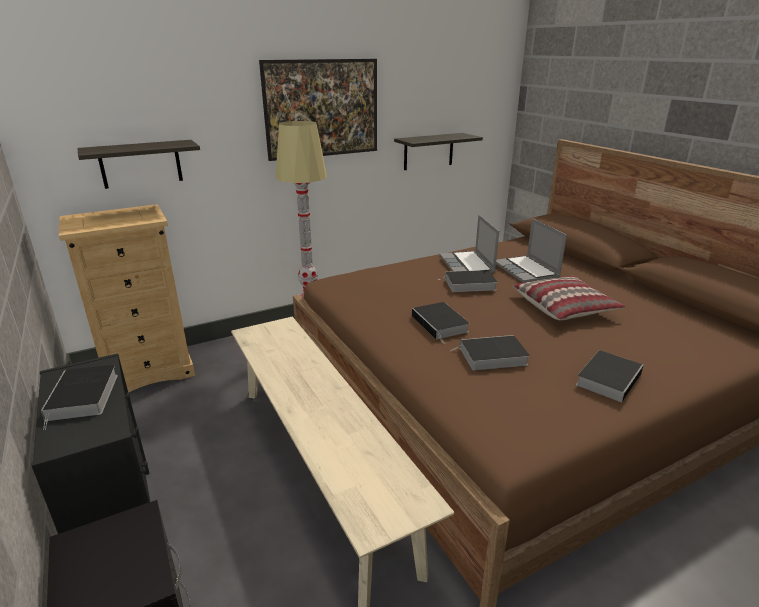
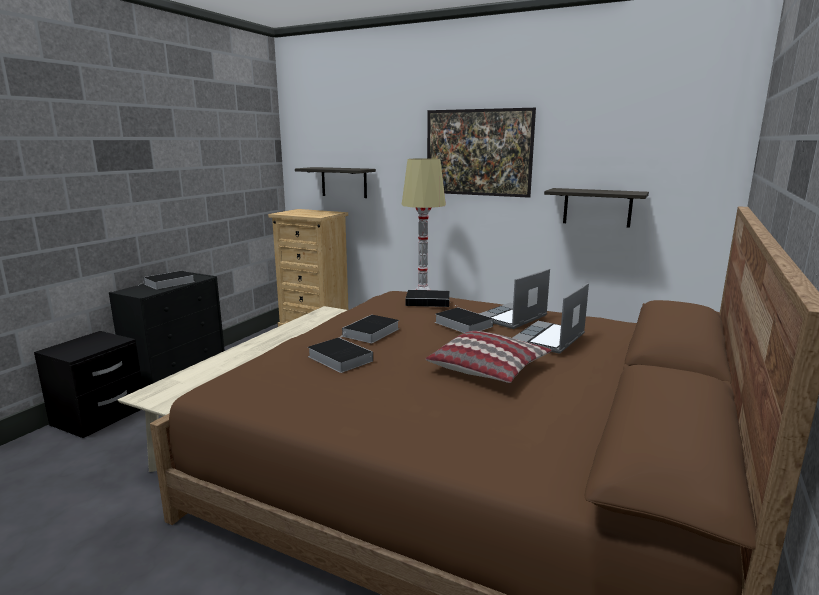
camera: 55 degrees right, 10 degrees down
book [576,350,644,403] -> book moved to [405,290,455,307]

